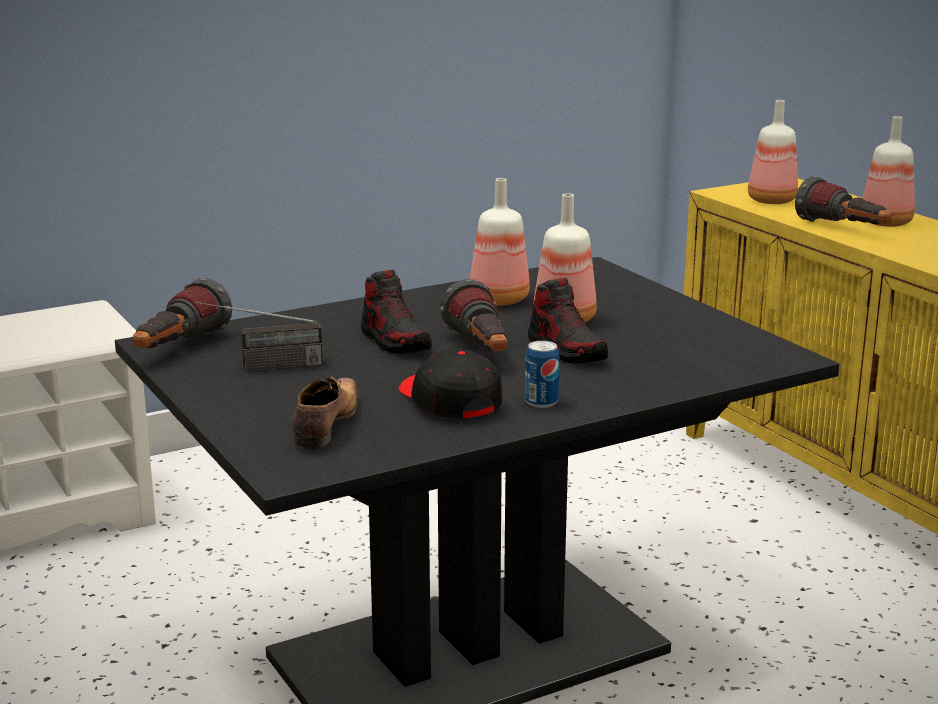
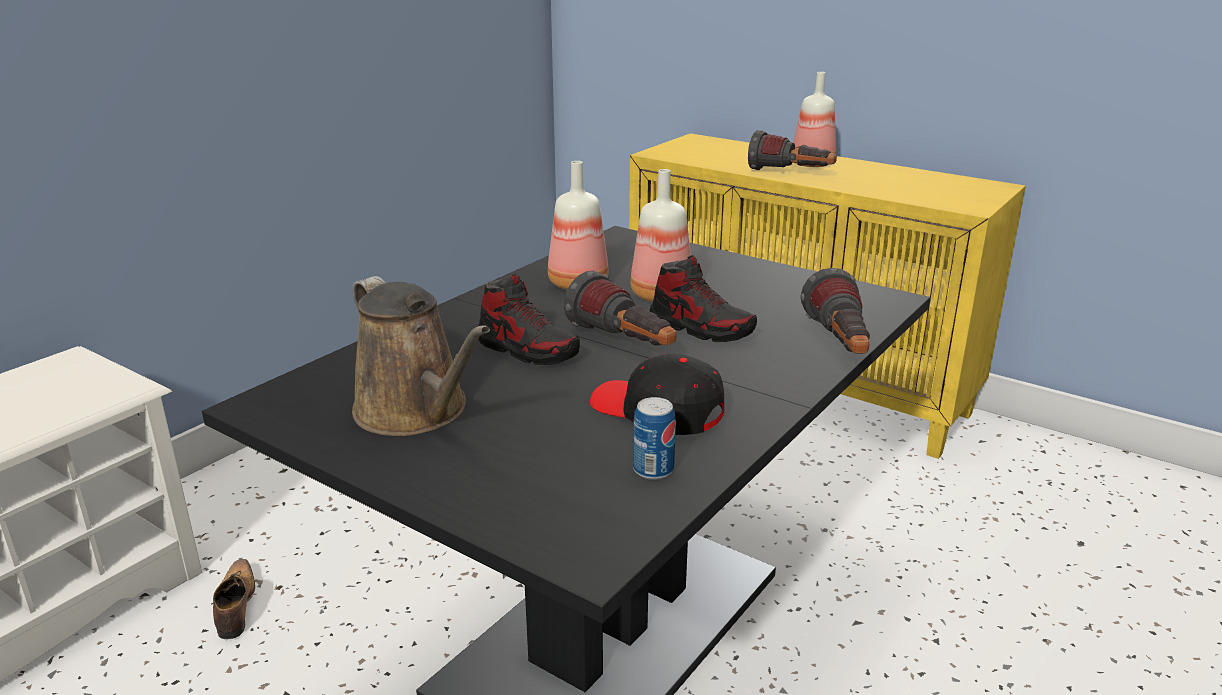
camera: 25 degrees left, 5 degrees up
flashlight [133,278,232,348] -> flashlight moved to [800,268,870,354]
radio [196,302,323,372] -> brown watering can [352,276,490,436]
shoe [293,376,358,450] -> shoe moved to [213,559,255,639]
can [525,341,560,408] -> can moved to [633,397,676,480]
bottle [748,100,798,204] -> none

